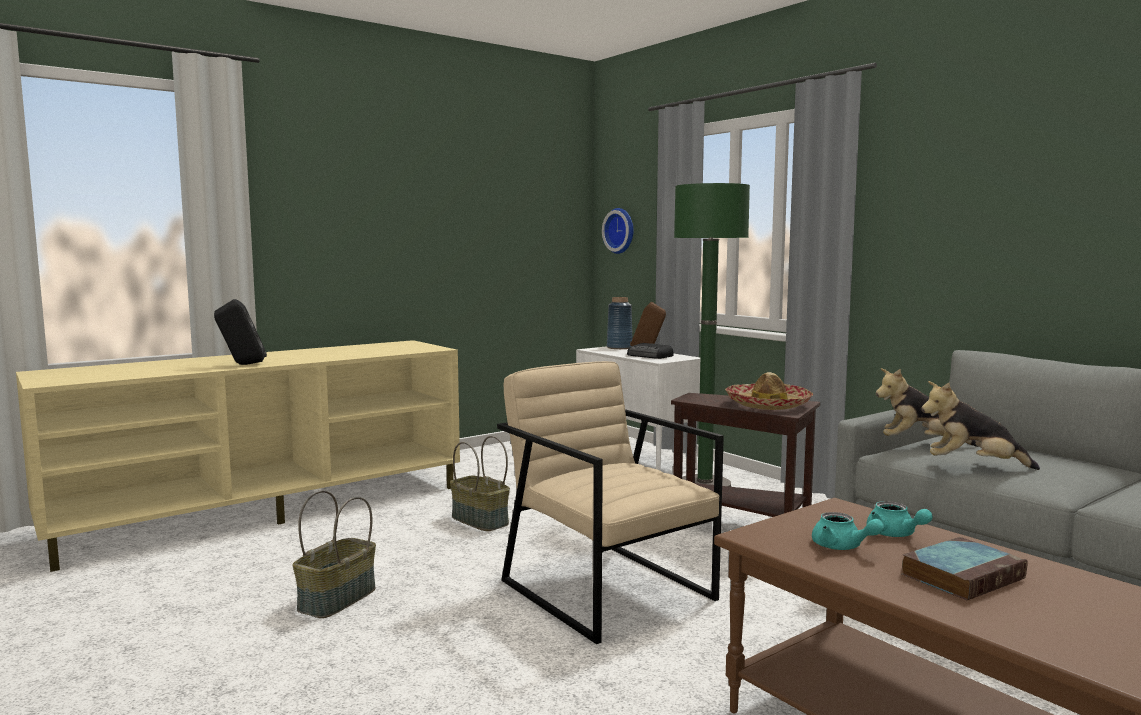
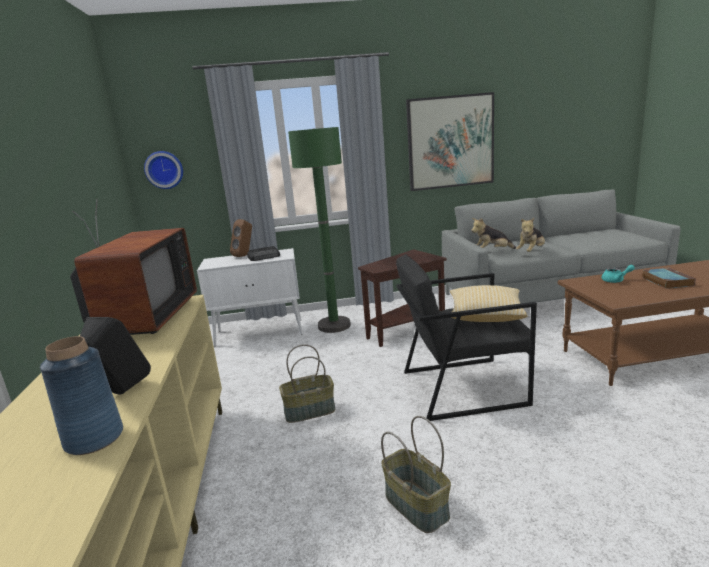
camera: 60 degrees left, 10 degrees up
beige armchair [497,361,724,644] -> black armchair [396,254,537,421]
blue vase [607,297,633,349] -> blue vase moved to [40,336,123,455]
hat [725,372,813,410] -> none
turquoise teapot [812,512,884,550] -> none
plush toy [876,368,979,447] -> plush toy turned 45 degrees clockwise [471,218,516,249]
none -> television [70,199,197,335]
none -> picture [406,92,494,191]
none -> pillow [450,285,528,322]

